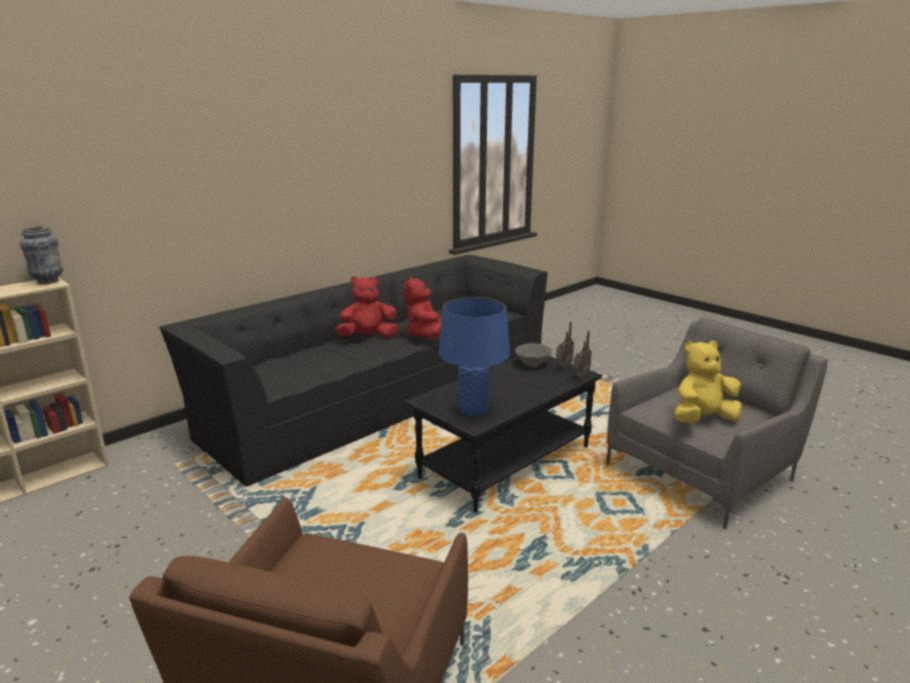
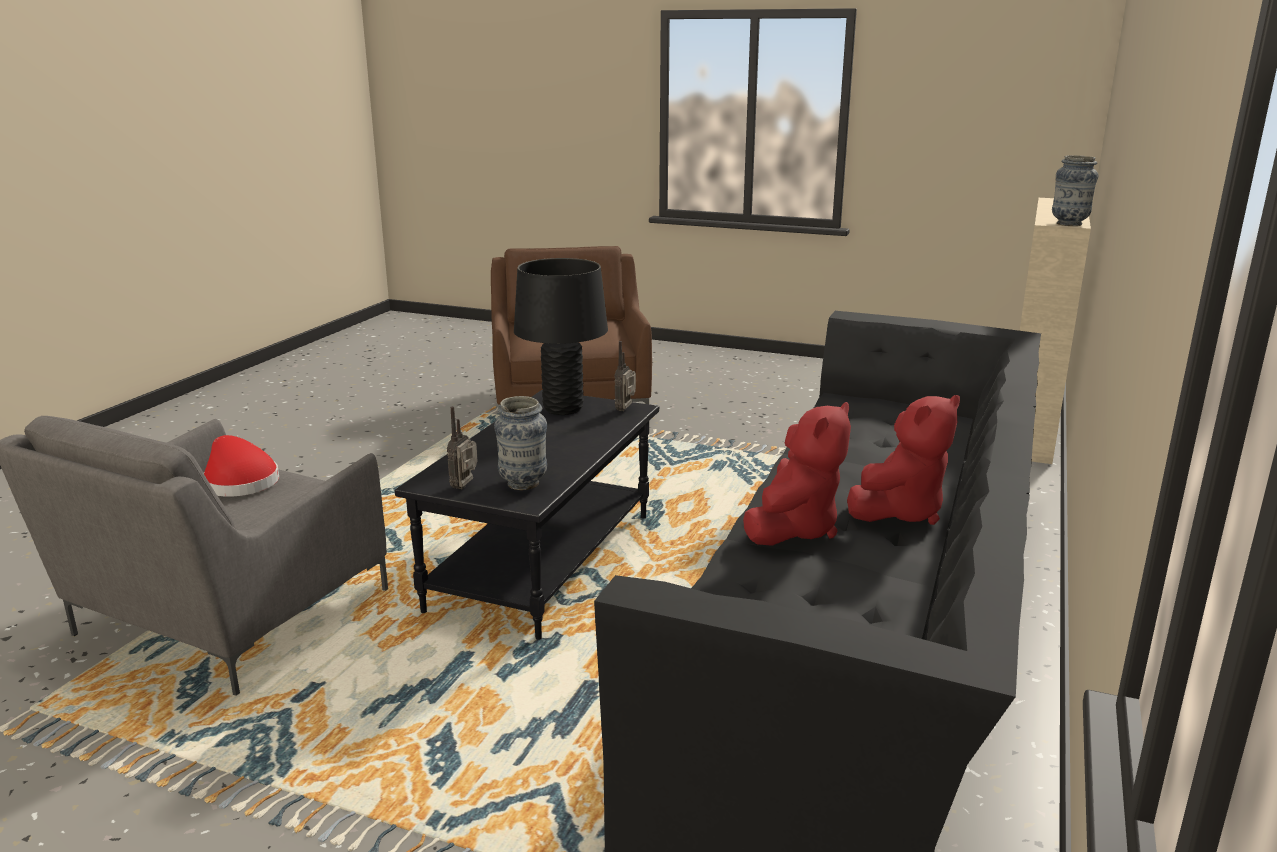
camera: 155 degrees right, 0 degrees up
red plush toy [404,276,442,338] -> red plush toy turned 60 degrees clockwise [743,402,851,546]
blue table lamp [438,297,510,416] -> black table lamp [514,258,608,415]
grey bowl [515,343,552,367] -> vase [494,396,547,490]
radio [573,331,592,380] -> radio moved to [615,341,636,411]
yellow plush toy [674,340,742,423] -> red hat [204,435,279,497]

